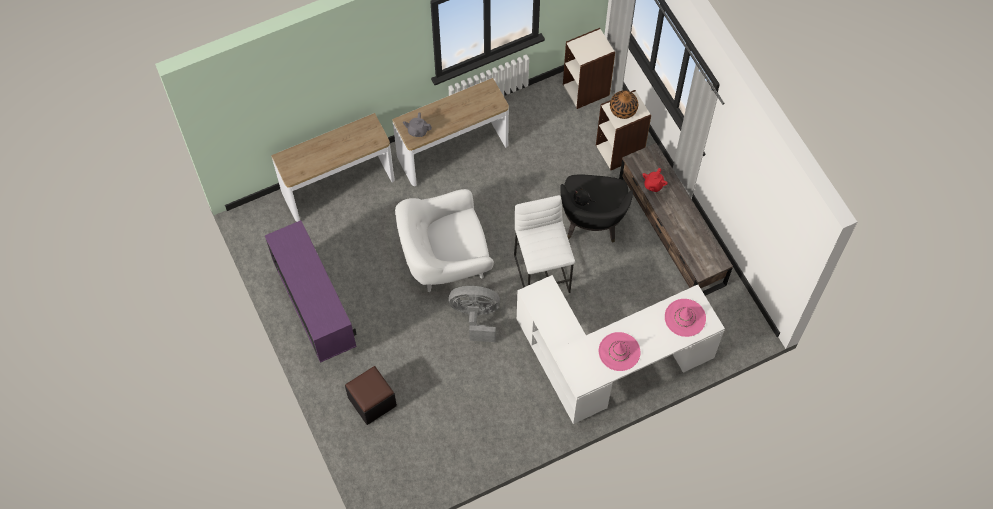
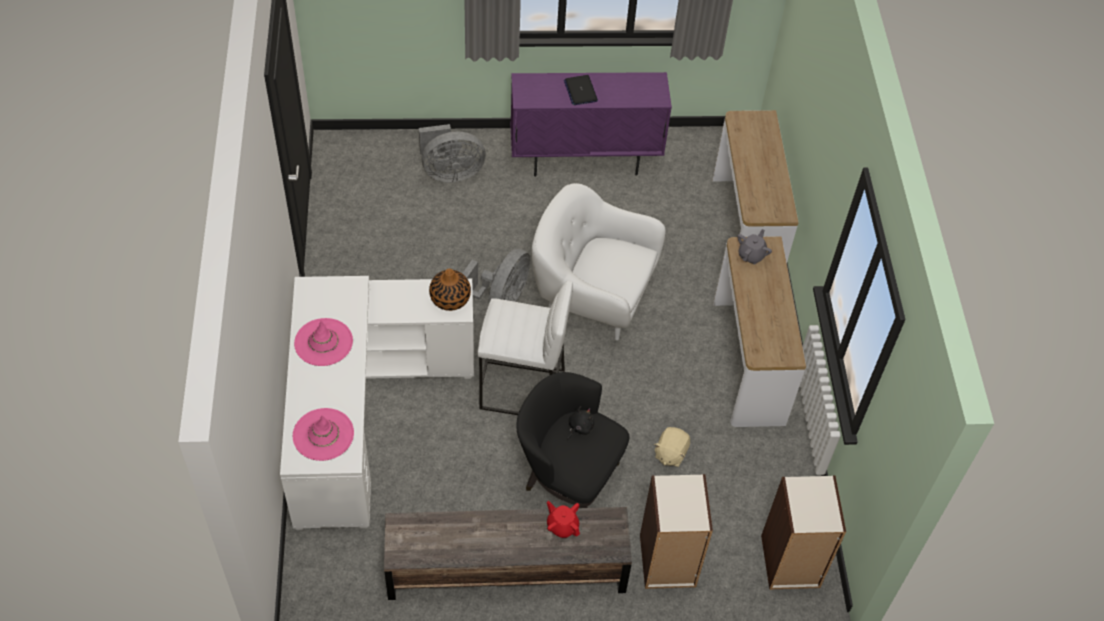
camera: 110 degrees right, 10 degrees down
black ottoman [345,366,397,425] -> grey fan [419,124,485,182]
white armchair [395,189,494,292] -> white armchair turned 75 degrees counterclockwise [531,183,666,340]
vase [610,90,638,119] -> vase moved to [429,269,471,311]
none -> laptop [564,75,598,105]
none -> beige plush toy [654,427,690,467]

